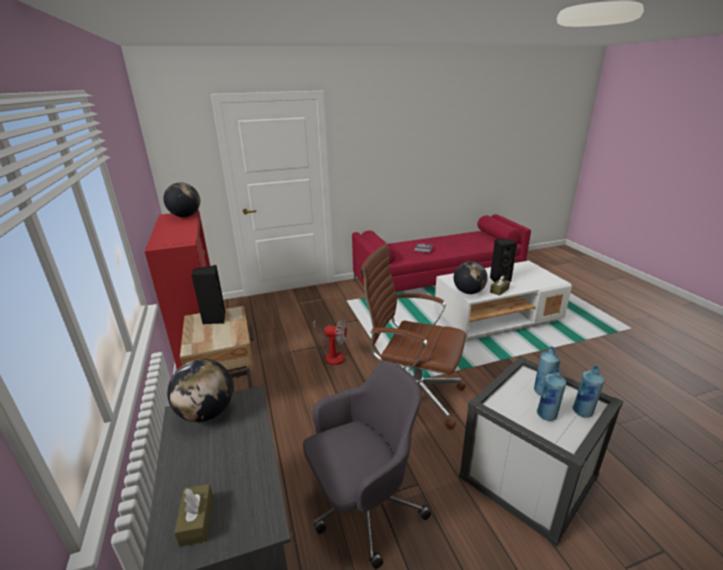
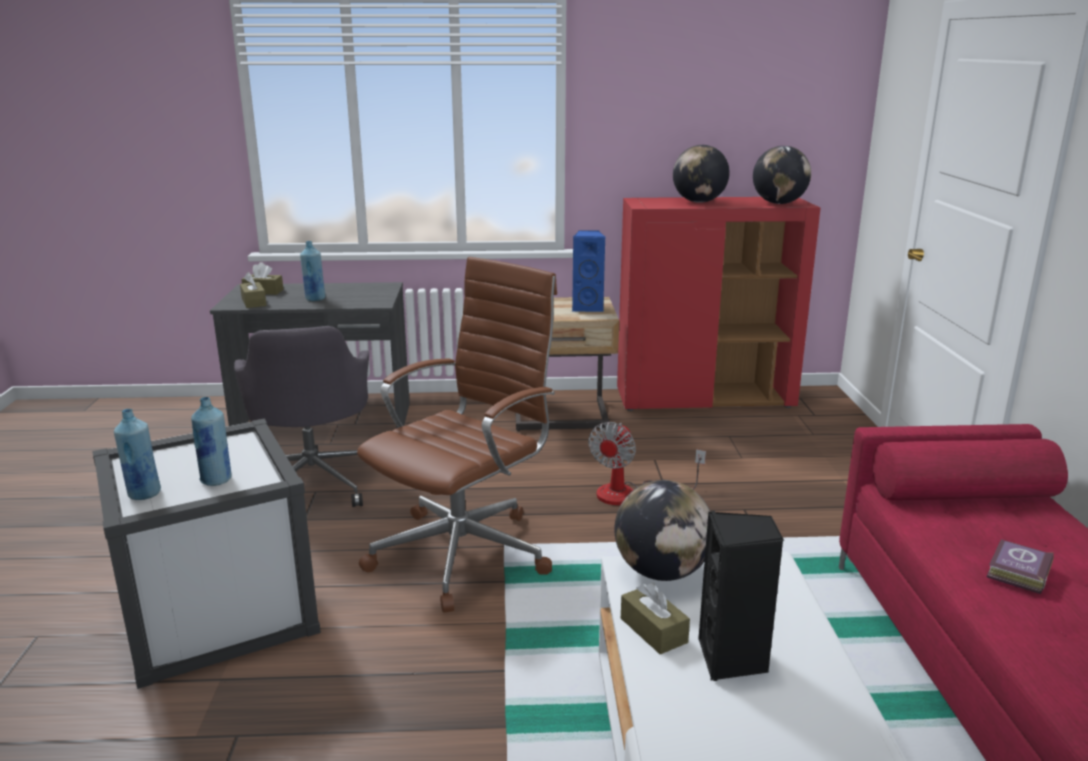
camera: 105 degrees right, 5 degrees down
globe [167,359,233,422] -> globe moved to [673,145,730,203]
black speaker [191,265,226,324] -> blue speaker [572,231,605,312]
blue bottle [537,369,566,421] -> blue bottle moved to [300,241,325,301]
none -> brown tissue box [240,272,267,308]

